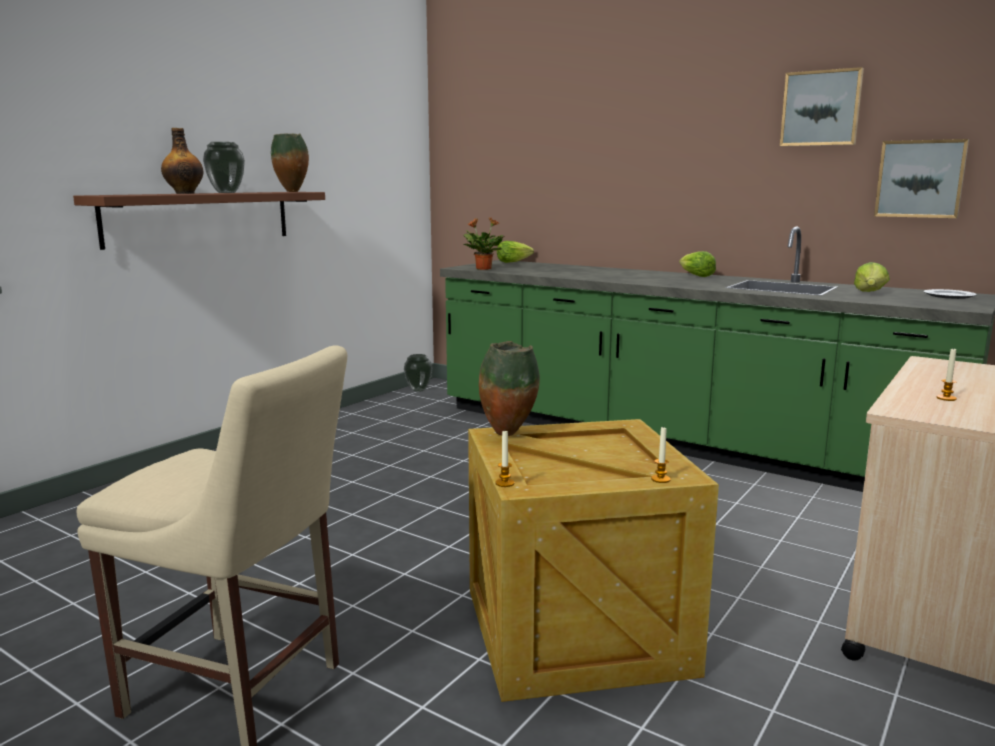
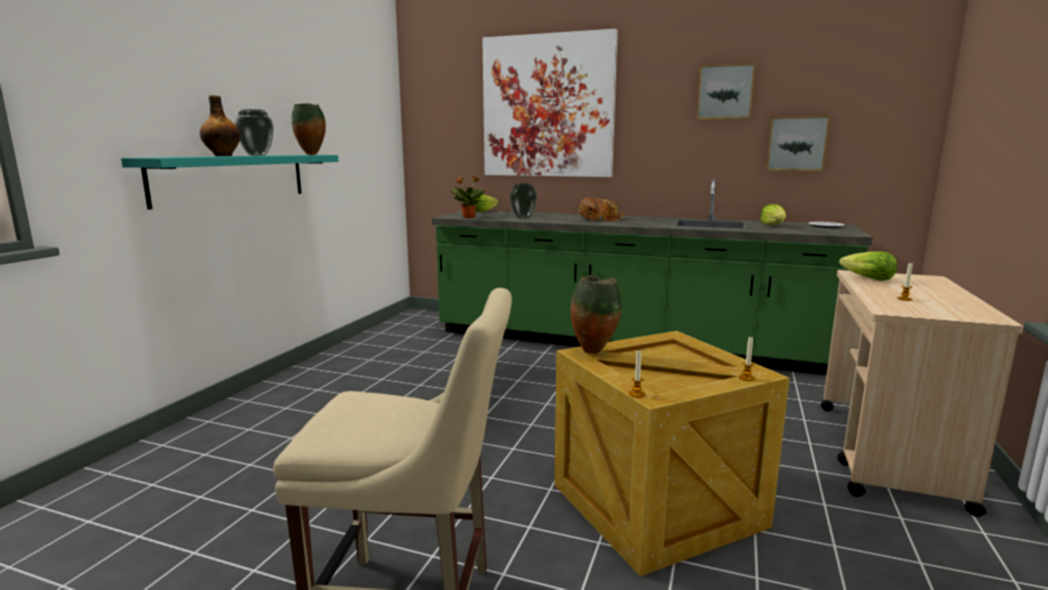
camera: 15 degrees left, 0 degrees up
brown shelf [73,192,325,250] -> turquoise shelf [121,155,338,210]
vase [404,354,432,392] -> vase moved to [510,183,537,219]
lettuce [679,251,716,277] -> lettuce moved to [839,251,897,281]
none -> picture [482,29,618,177]
none -> bread [579,197,624,221]

